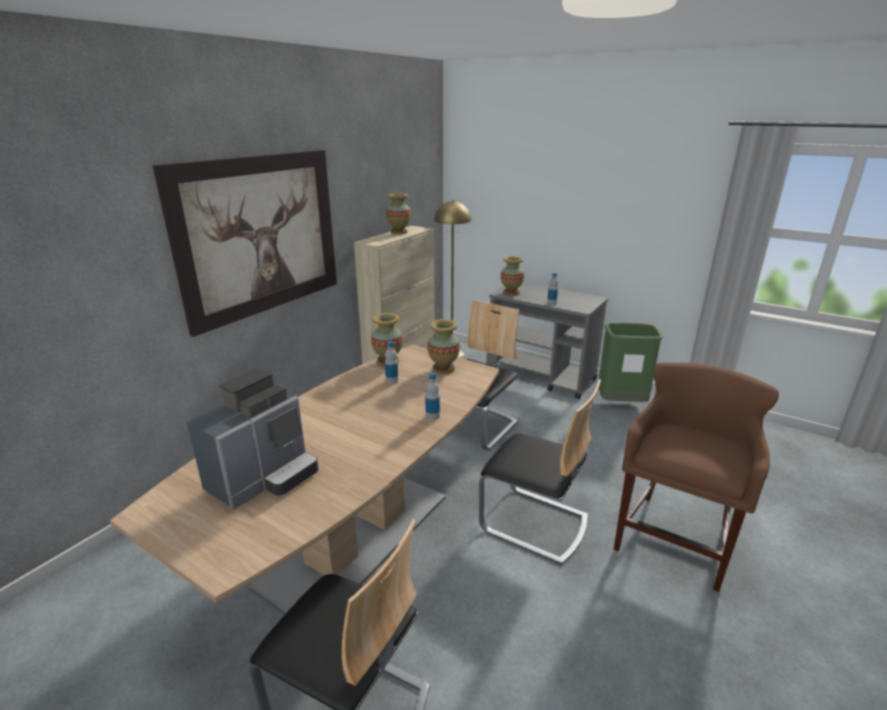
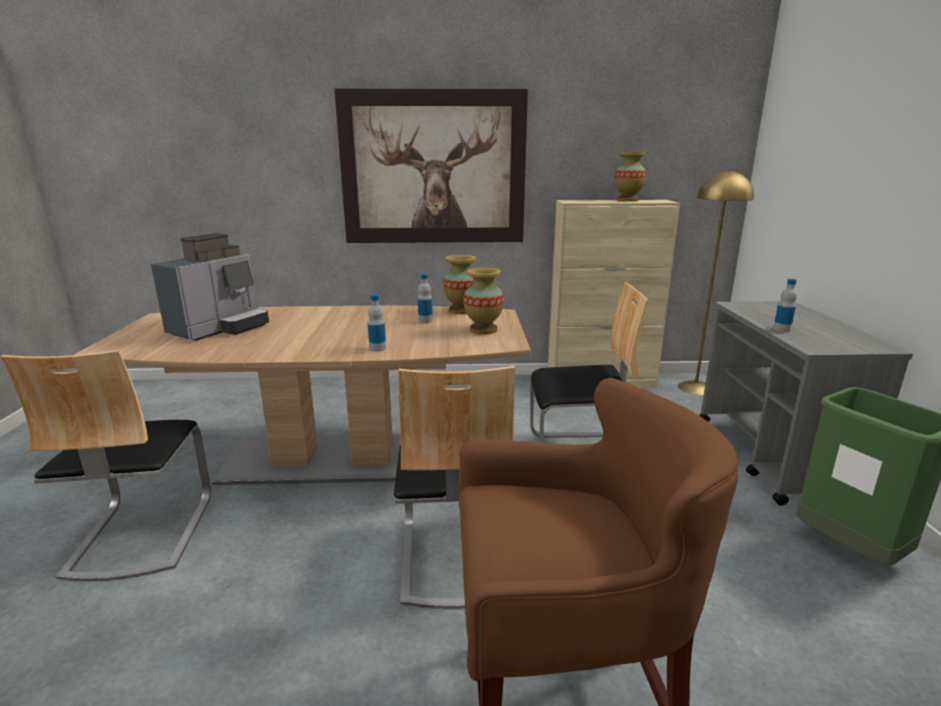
camera: 55 degrees right, 5 degrees down
coffee machine [187,368,319,510] -> coffee machine turned 60 degrees counterclockwise [151,233,269,341]
vase [501,256,524,295] -> none

